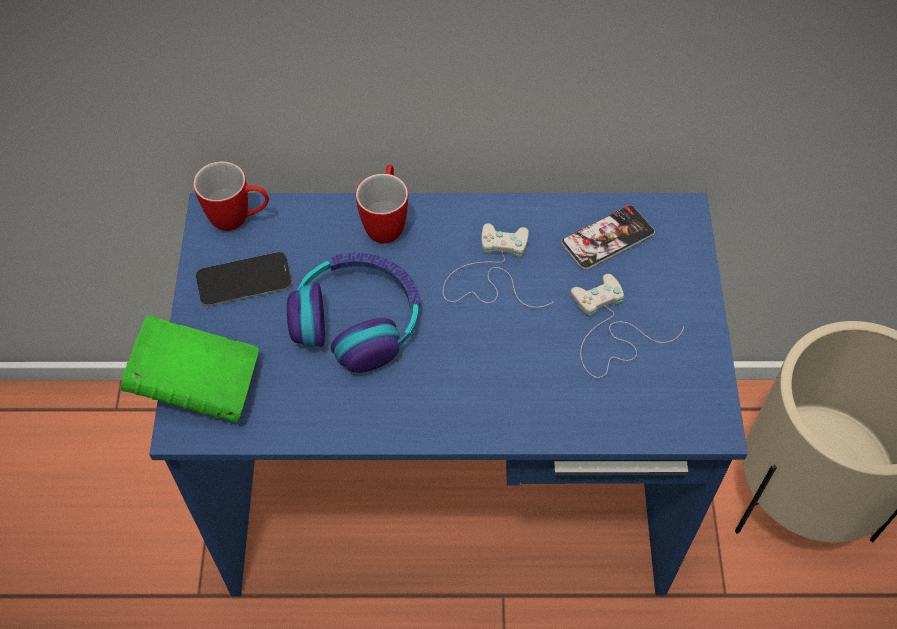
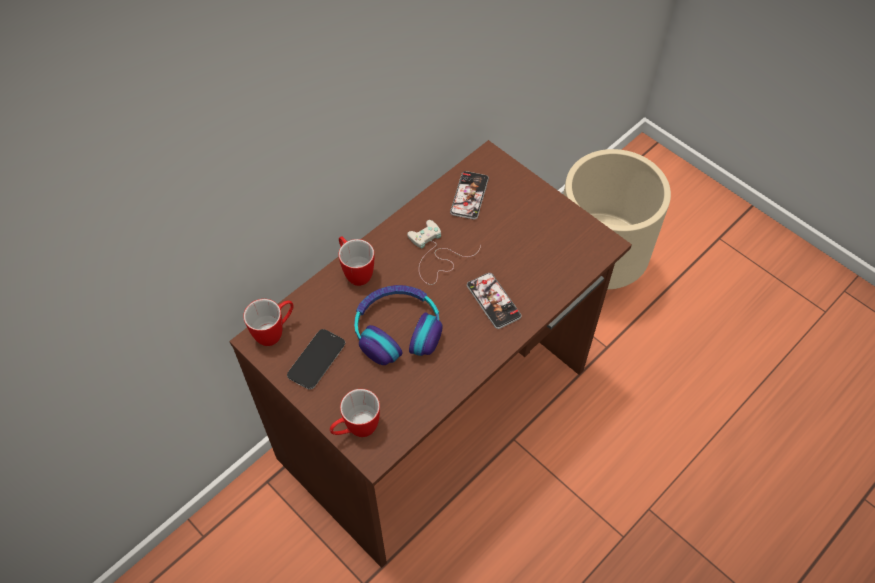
camera: 45 degrees left, 0 degrees up
green book [120,315,259,423] -> mug [330,389,380,437]
blue desk [149,193,748,596] -> brown desk [229,140,632,568]
white game controller [570,274,684,378] -> none
none -> phone [467,273,521,329]

